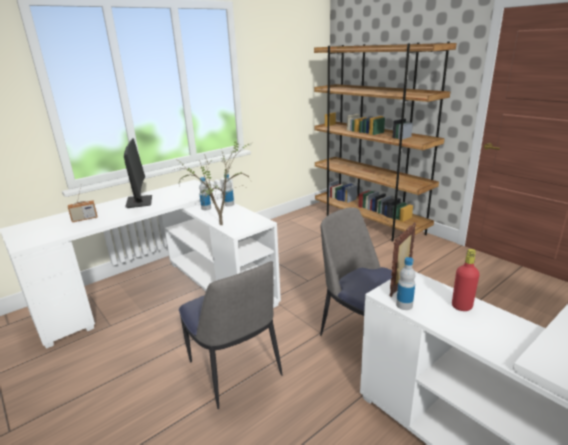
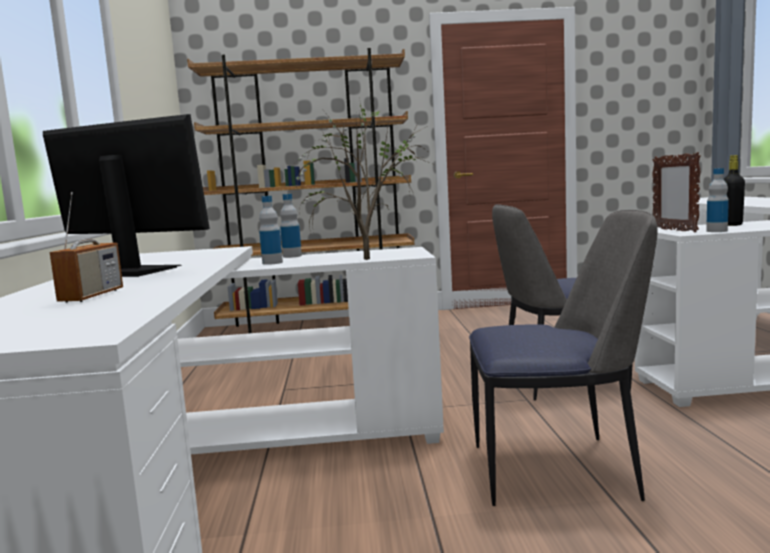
camera: 55 degrees left, 15 degrees down
red bottle [452,249,480,311] -> black bottle [723,155,745,226]

